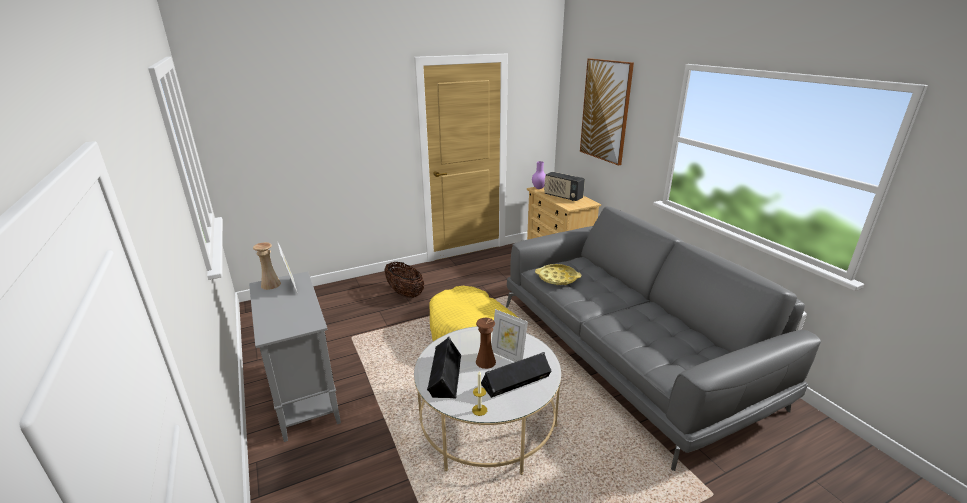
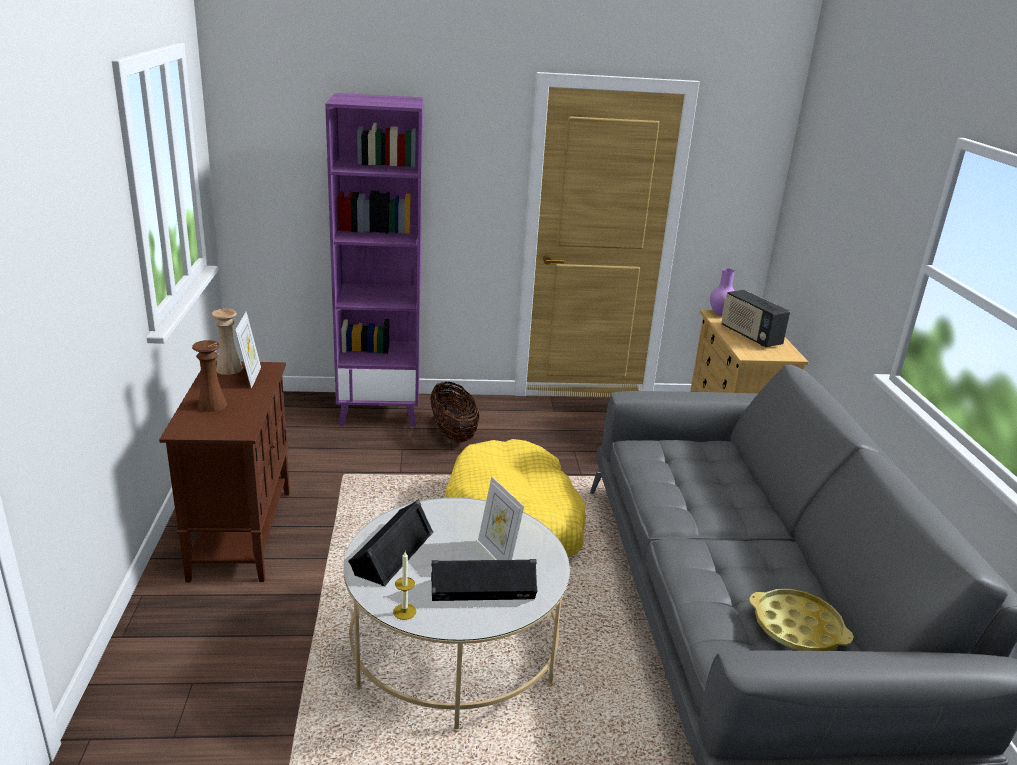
camera: 20 degrees right, 0 degrees up
grey cabinet [249,271,341,442] -> brown cabinet [159,361,290,583]
brown vase [476,318,496,369] -> brown vase moved to [192,340,227,412]
yellow tray [535,264,581,285] -> yellow tray moved to [749,589,854,651]
picture [580,58,634,165] -> none
none -> purple bookcase [325,93,423,427]

